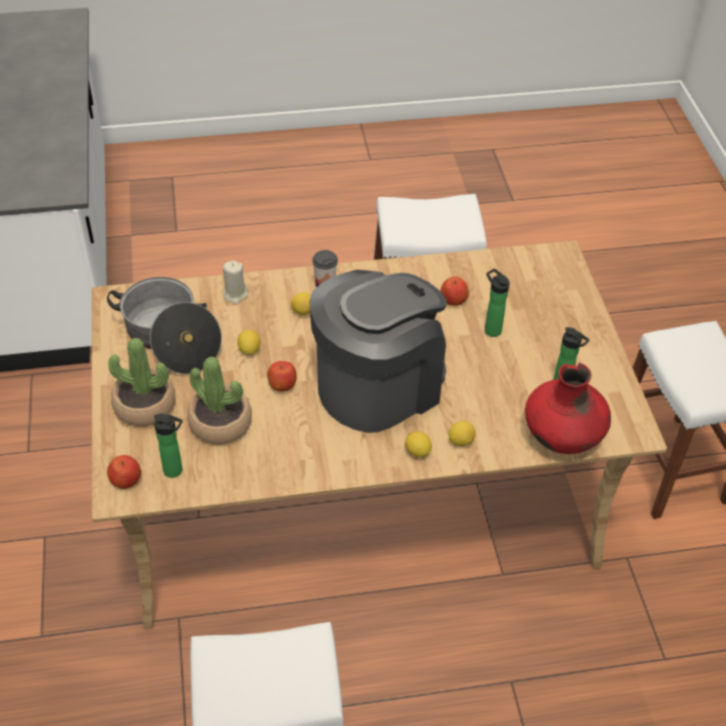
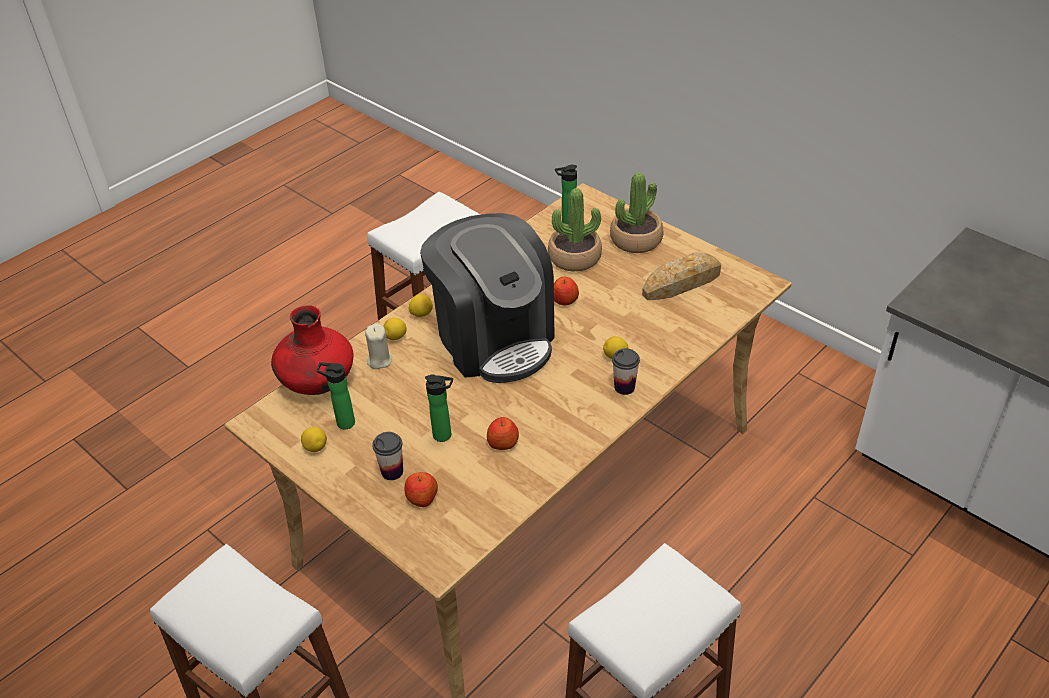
camera: 145 degrees right, 5 degrees down
cooking pot [107,277,222,374] -> bread [642,252,721,300]
apple [107,455,141,489] -> apple moved to [404,472,438,507]
beige candle [223,260,248,304] -> beige candle moved to [365,324,392,369]
lemon [237,330,261,355] -> lemon moved to [301,427,327,452]
coffee machine [309,270,447,433] -> coffee machine turned 45 degrees counterclockwise [420,213,555,383]
none -> cup [372,432,403,480]

